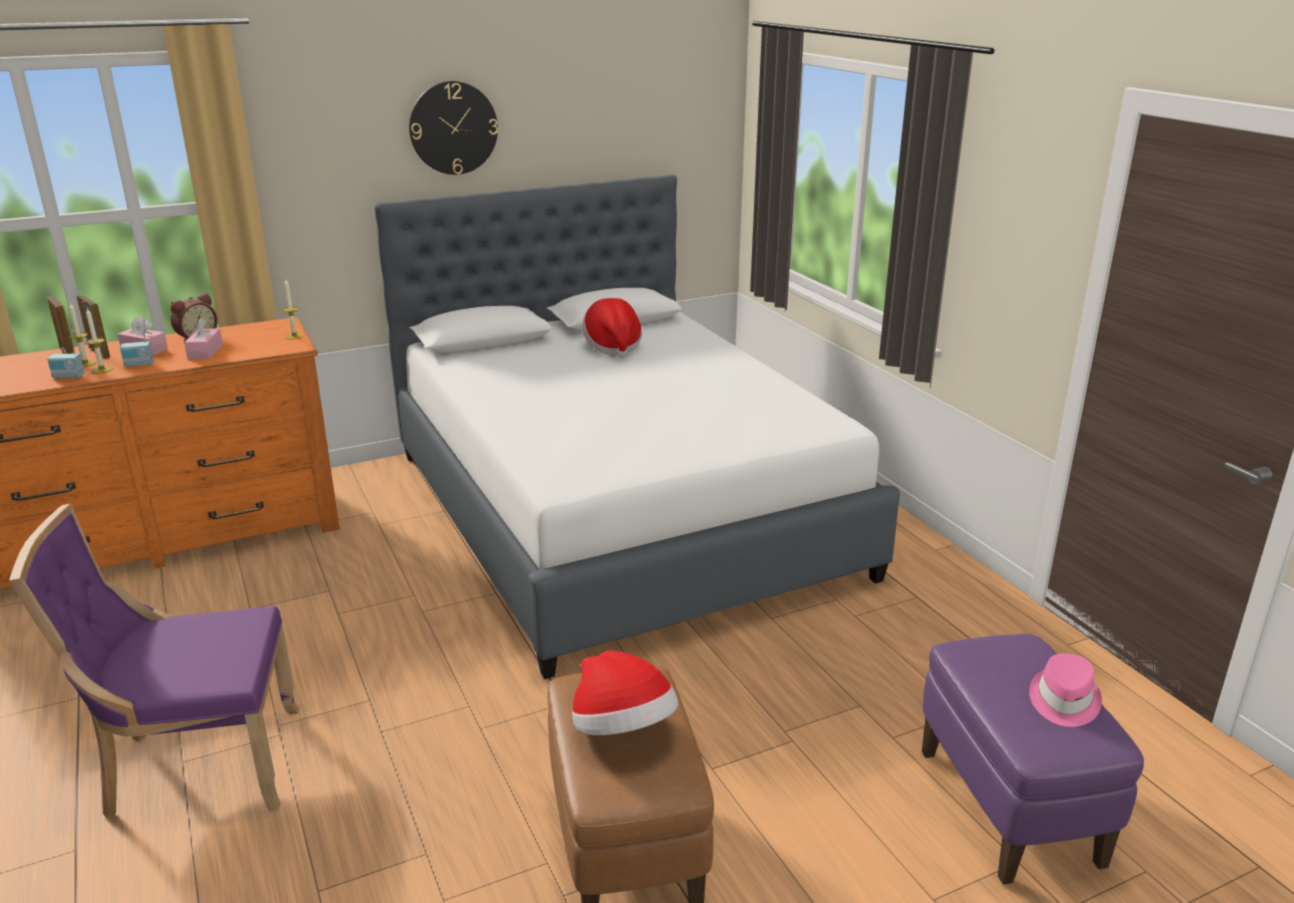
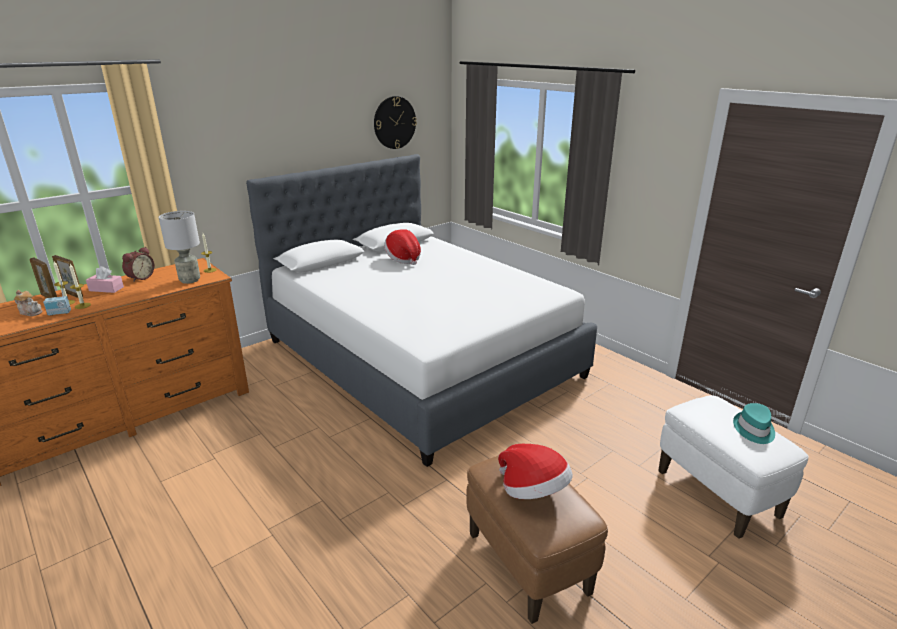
camera: 15 degrees left, 0 degrees up
purple chair [9,504,299,818] -> none
radio [120,319,154,367] -> none
pink tissue box [184,318,223,359] -> none
wall clock [409,81,498,175] -> wall clock moved to [374,96,417,149]
purple ottoman [922,634,1144,885] -> white ottoman [658,395,809,539]
pink hat [1029,653,1102,727] -> turquoise hat [733,403,775,444]
none -> teapot [14,290,42,316]
none -> grey table lamp [159,211,200,284]

